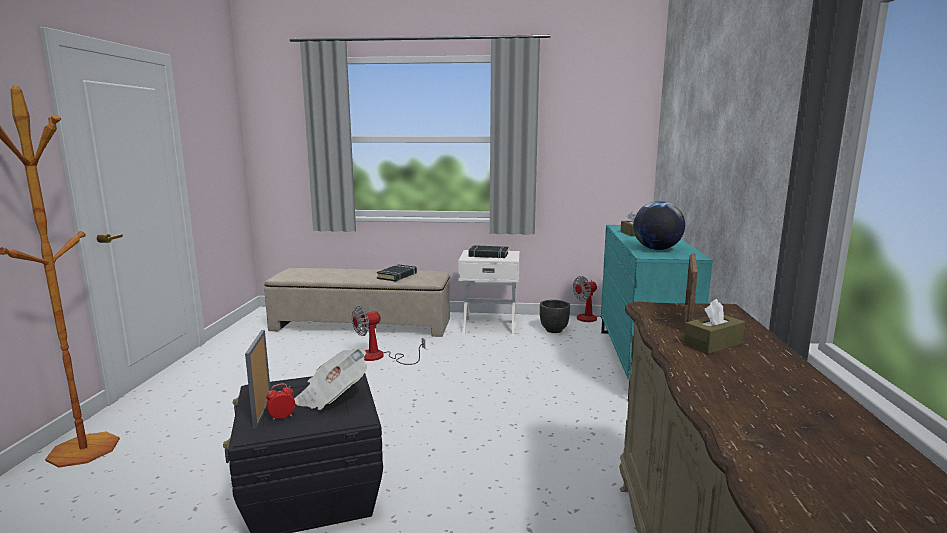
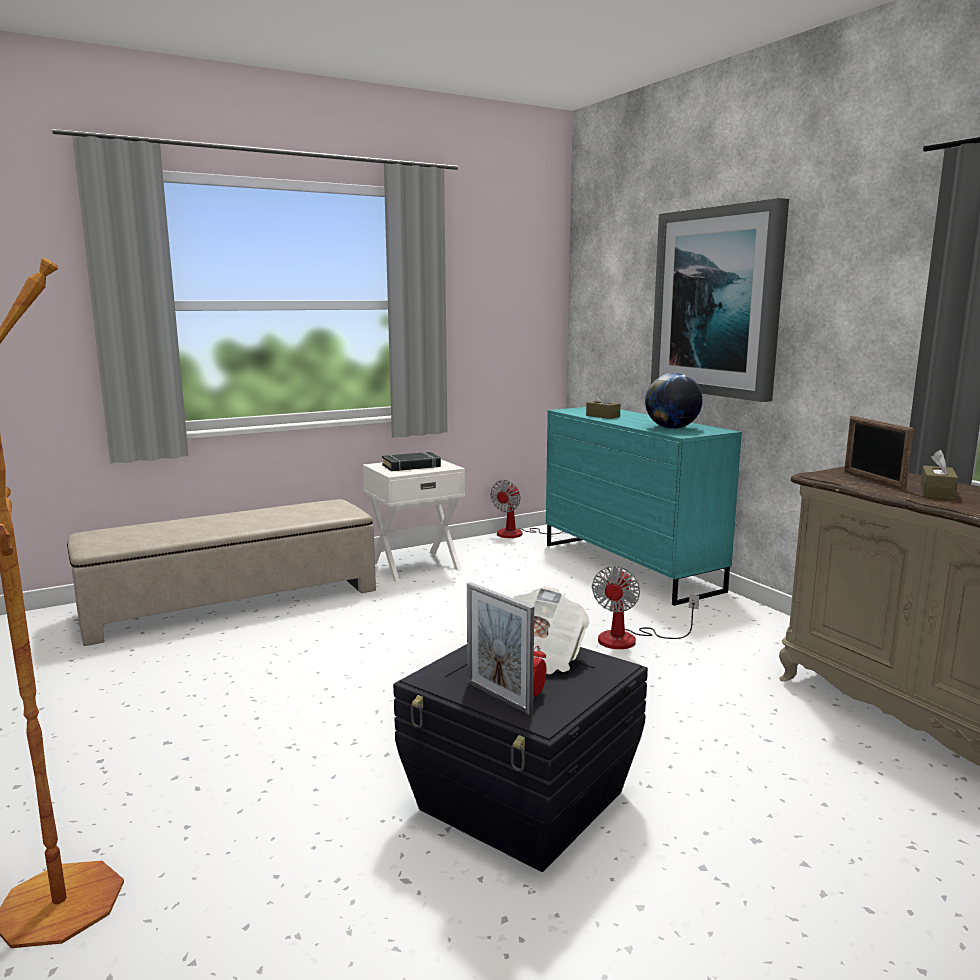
camera: 35 degrees left, 0 degrees up
fan [352,306,425,365] -> fan moved to [592,566,699,649]
black book [377,264,417,282] -> none
black planter [540,300,570,333] -> none
none -> picture [651,198,789,402]

